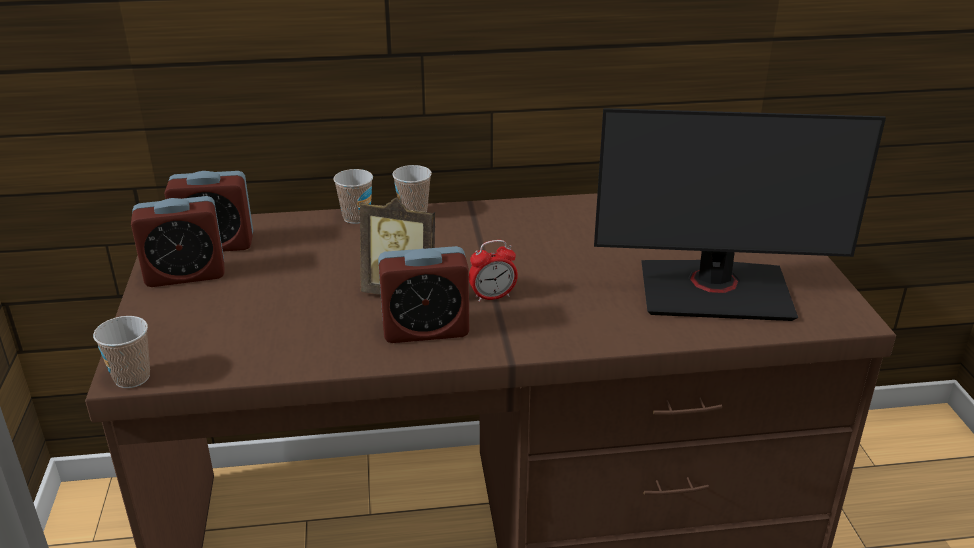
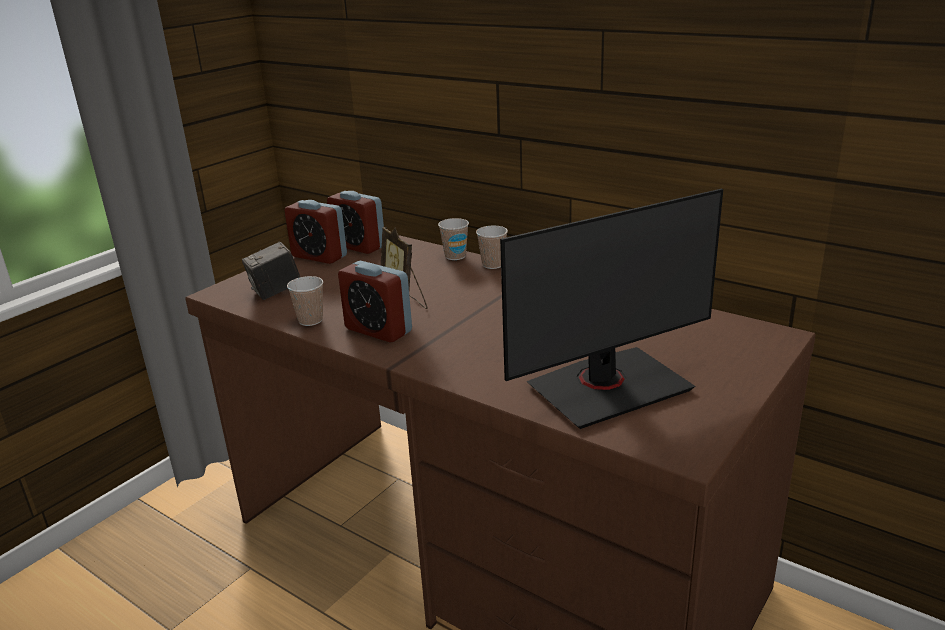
camera: 45 degrees right, 5 degrees down
cup [93,316,150,388] -> cup moved to [287,276,323,326]
alarm clock [469,240,518,302] -> none
monitor [594,108,886,321] -> monitor turned 75 degrees counterclockwise [500,189,723,429]
none -> camera [242,242,300,300]

